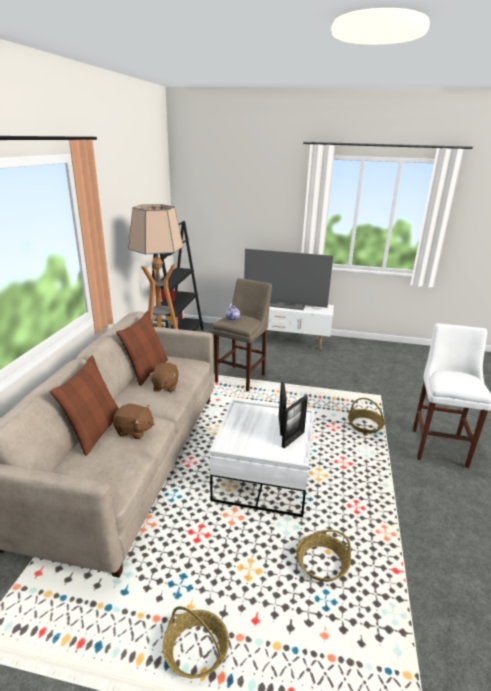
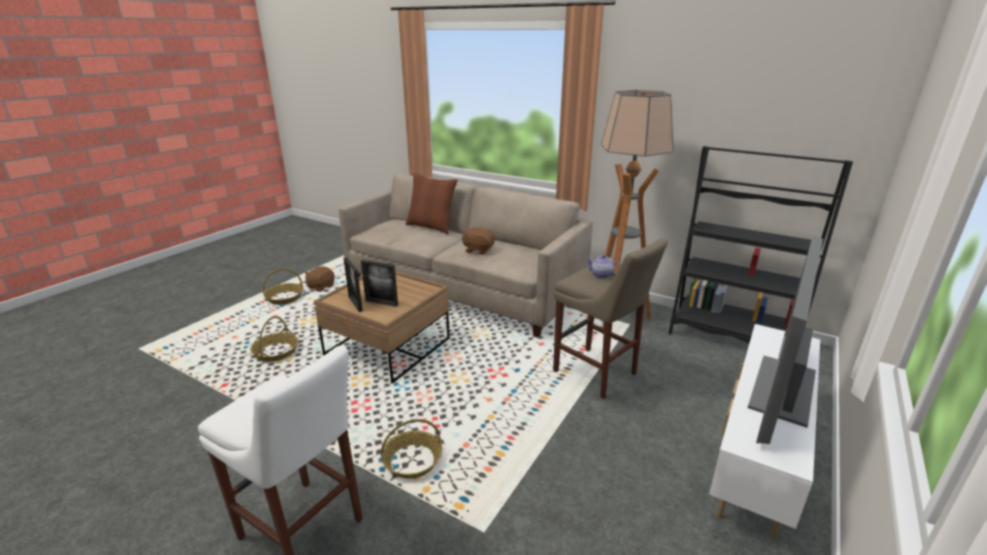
camera: 110 degrees right, 0 degrees up
brown plush toy [113,403,154,439] -> brown plush toy moved to [304,266,335,292]
brown pillow [116,311,168,386] -> none
white coffee table [210,399,315,517] -> brown coffee table [314,272,449,384]

